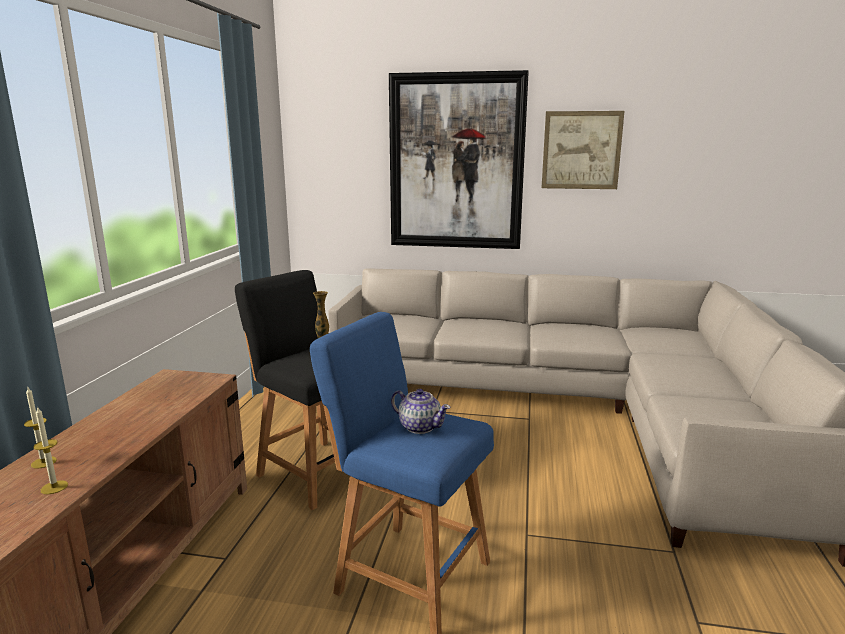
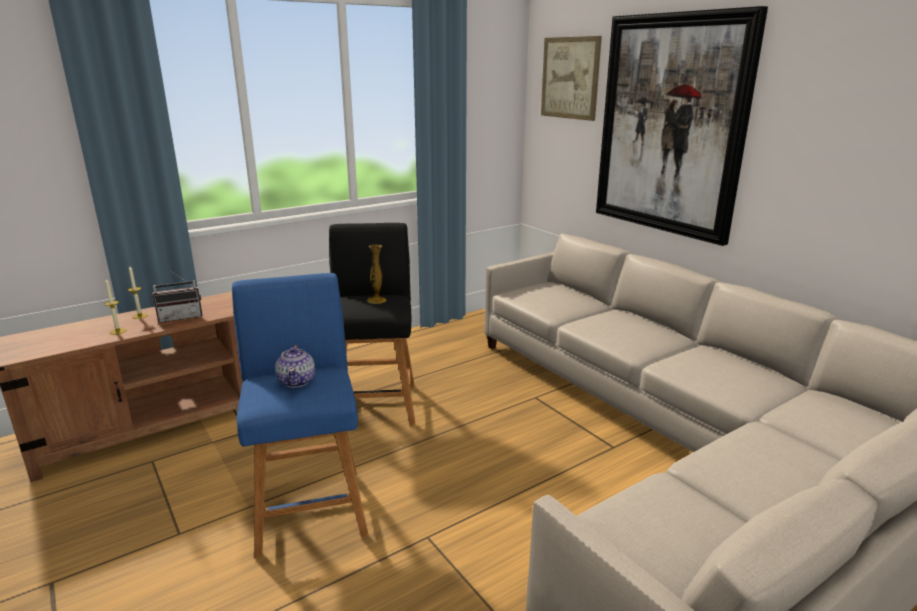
camera: 45 degrees right, 5 degrees up
picture [542,111,625,189] -> picture moved to [541,36,602,121]
none -> radio [152,269,203,323]

